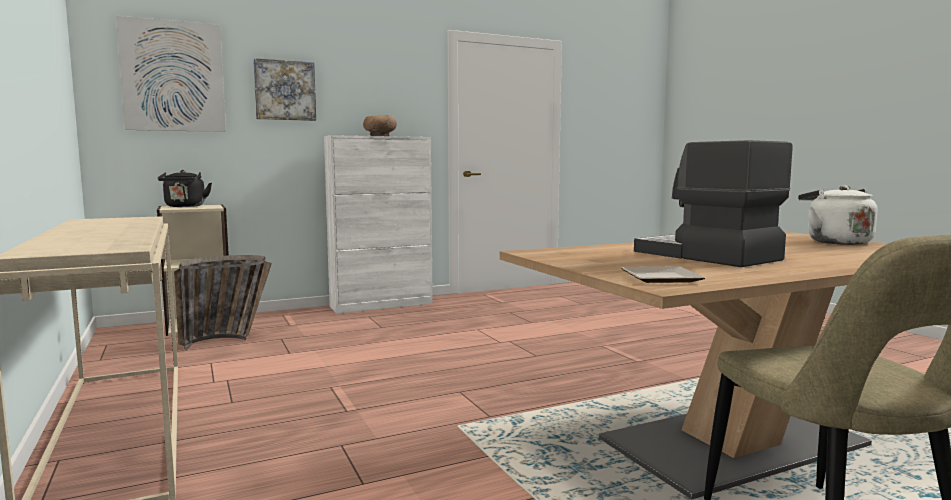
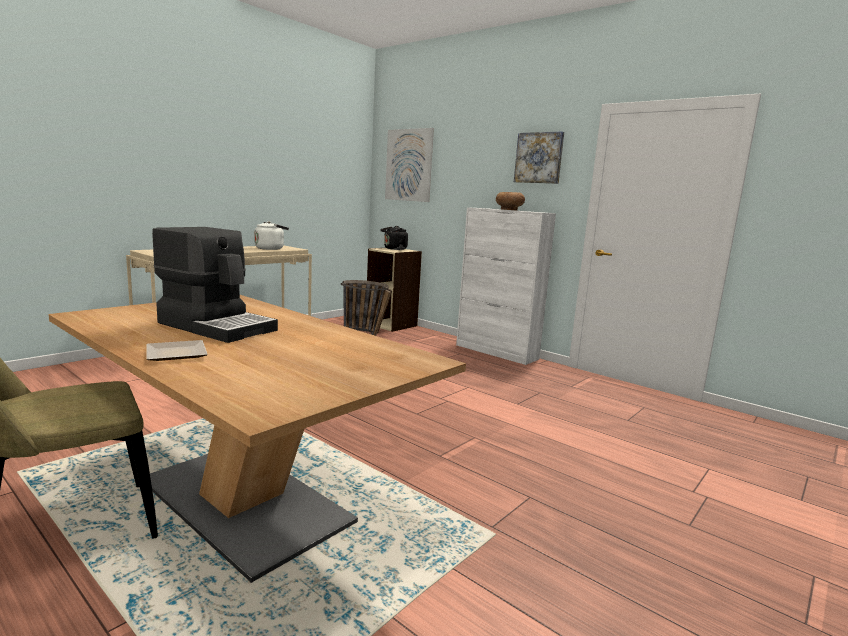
camera: 65 degrees right, 5 degrees up
picture [253,58,316,121] -> picture moved to [514,131,564,184]
plate [621,266,705,283] -> plate moved to [146,340,208,361]
coffee machine [634,140,793,267] -> coffee machine turned 90 degrees clockwise [152,227,278,343]
white kettle [798,185,877,245] -> white kettle moved to [254,221,289,250]

